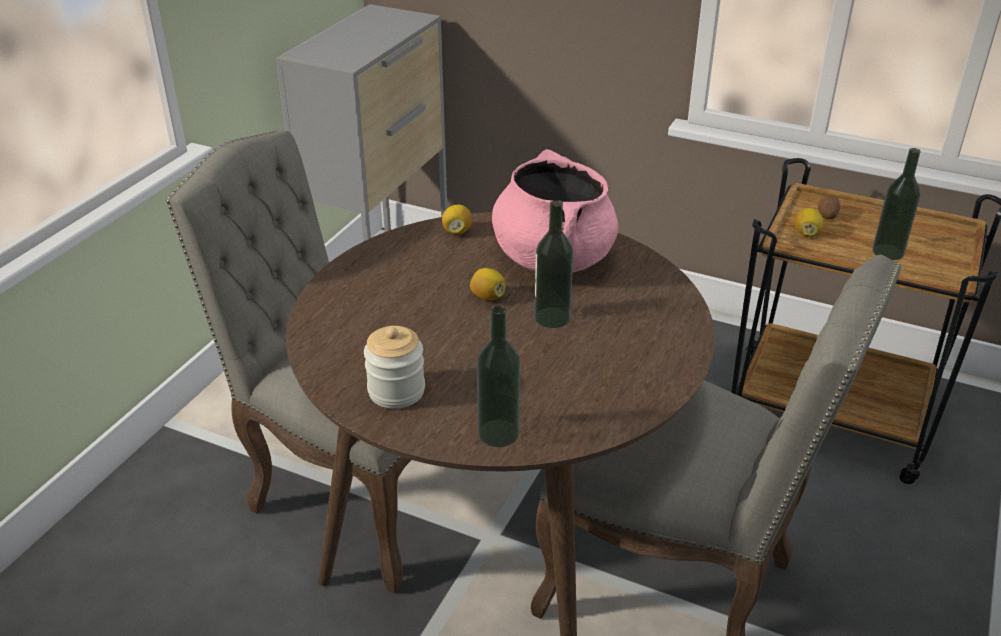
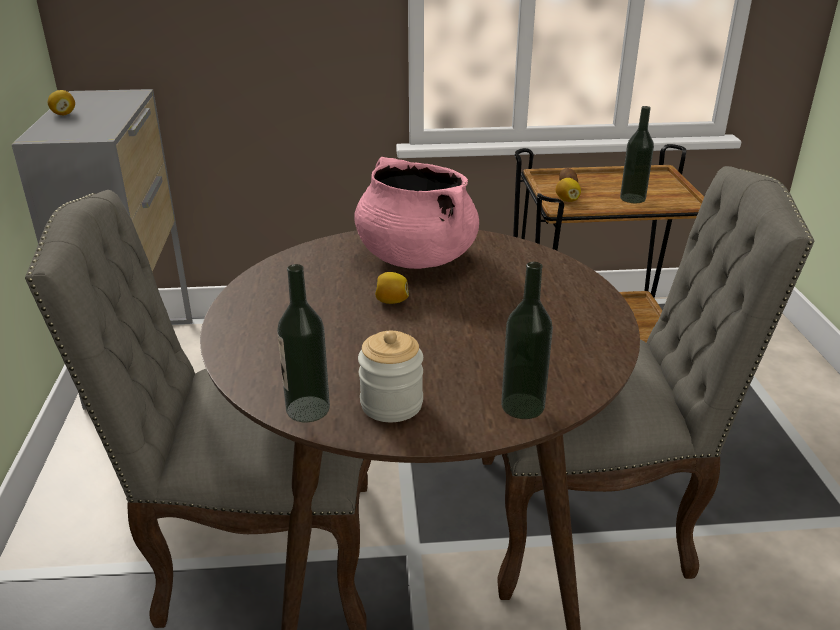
camera: 30 degrees left, 5 degrees down
lemon [442,204,472,235] -> lemon moved to [48,90,75,115]
bottle [535,200,573,328] -> bottle moved to [277,264,330,422]

